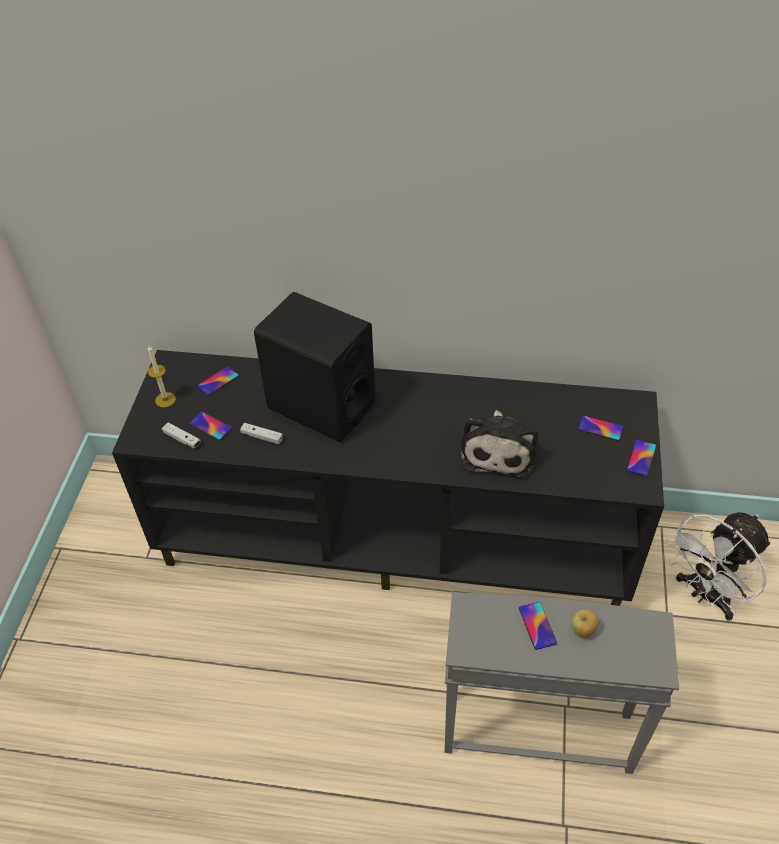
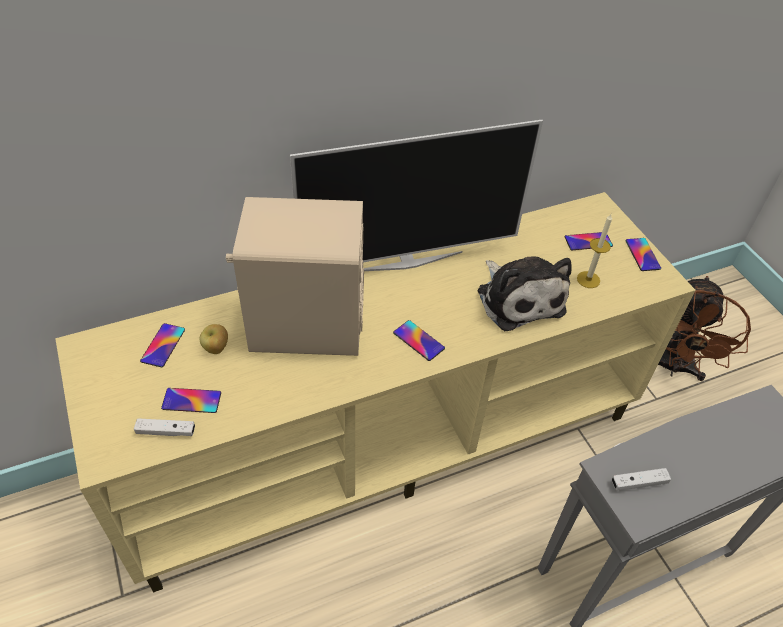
camera: 35 degrees left, 0 degrees up
black tv stand [112,350,664,606] -> beige tv stand [55,192,695,593]
candle [148,346,176,407] -> candle moved to [577,214,612,288]
white game controller [240,423,283,444] -> white game controller moved to [612,468,671,491]
black speaker [254,292,375,442] -> beige speaker [226,197,364,356]
phone [519,602,557,650] -> phone moved to [393,320,445,361]
apple [571,609,599,638] -> apple moved to [200,324,228,354]
white fan [666,512,771,621] -> brown fan [658,276,751,381]
none -> television [290,120,543,271]

